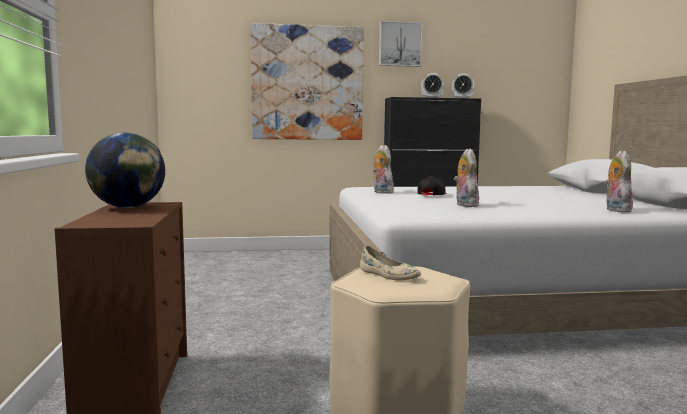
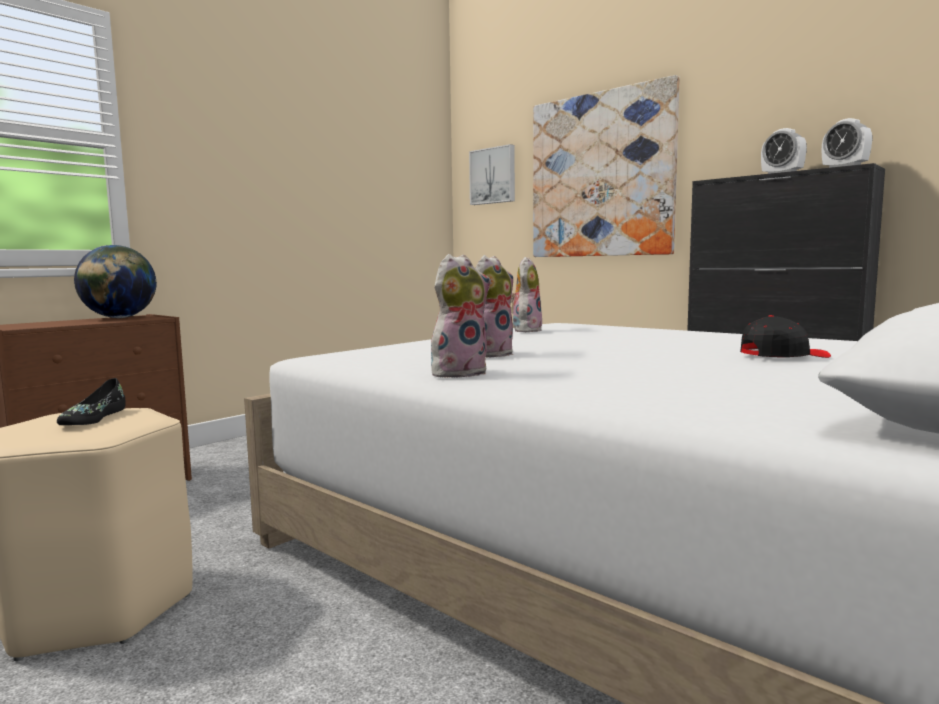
camera: 50 degrees right, 0 degrees up
beige shoe [360,246,421,280] -> black shoe [57,378,126,425]
picture [379,21,423,67] -> picture moved to [469,144,515,205]
black cap [417,176,447,195] -> black cap moved to [740,315,831,358]
plush toy [604,151,633,213] -> plush toy moved to [431,254,491,379]

